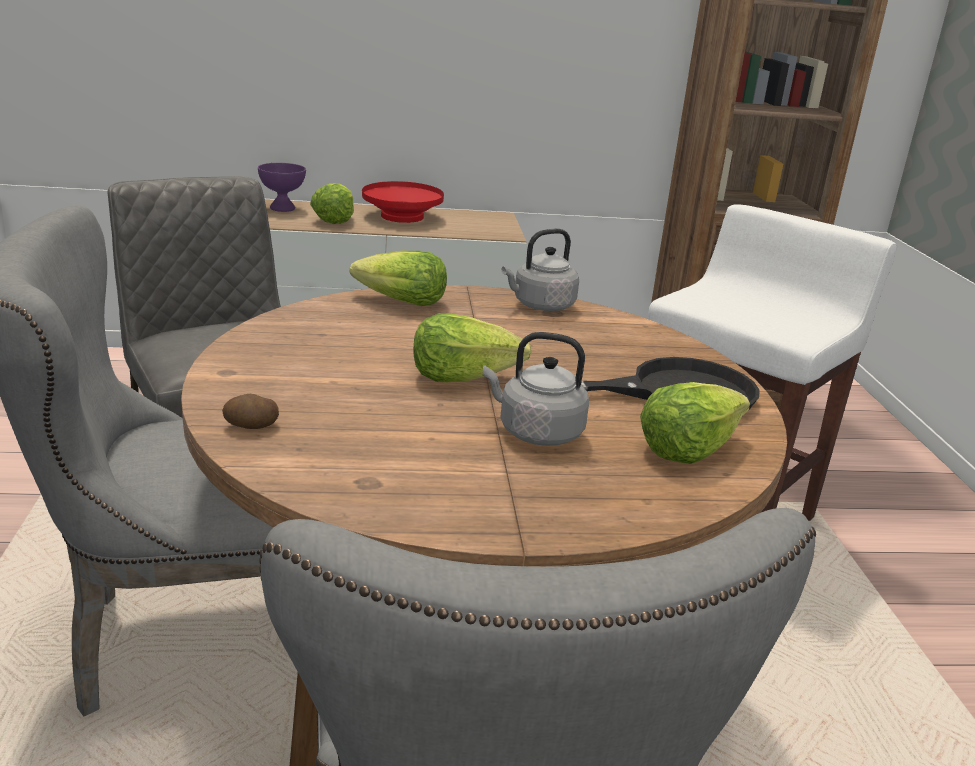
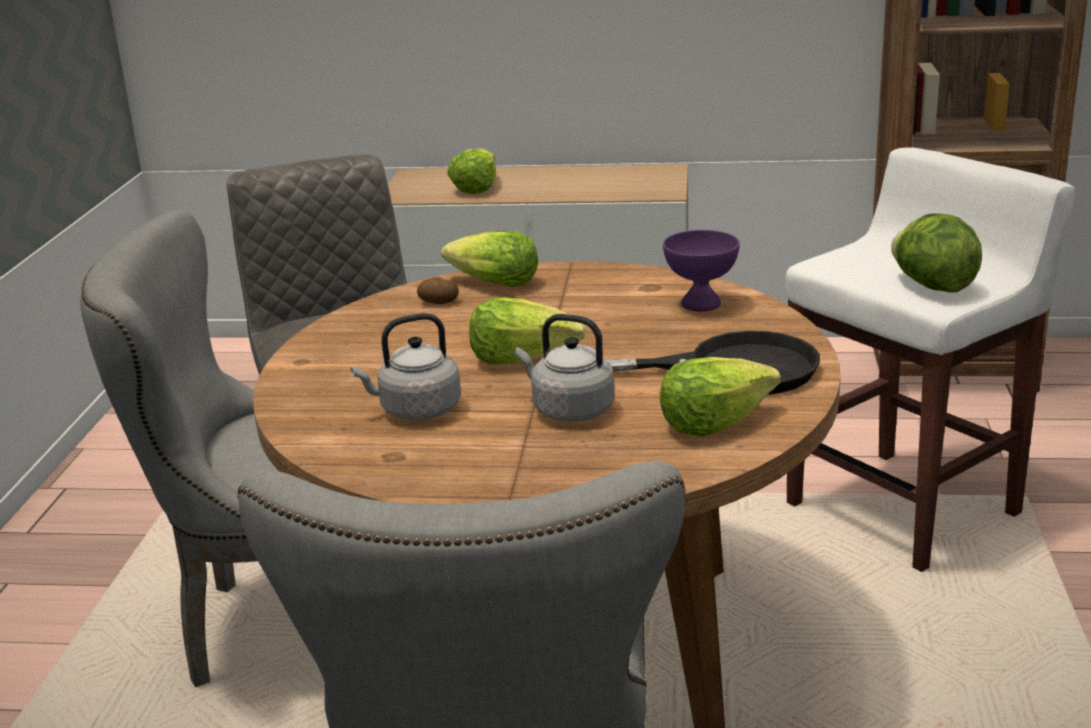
camera: 15 degrees right, 0 degrees up
potato [222,394,279,429] -> potato moved to [417,277,459,304]
purple bowl [258,163,306,212] -> purple bowl moved to [663,230,740,312]
red bowl [362,181,444,223] -> none
grey kettle [502,229,579,311] -> grey kettle moved to [351,313,461,420]
none -> lettuce [891,213,982,292]

